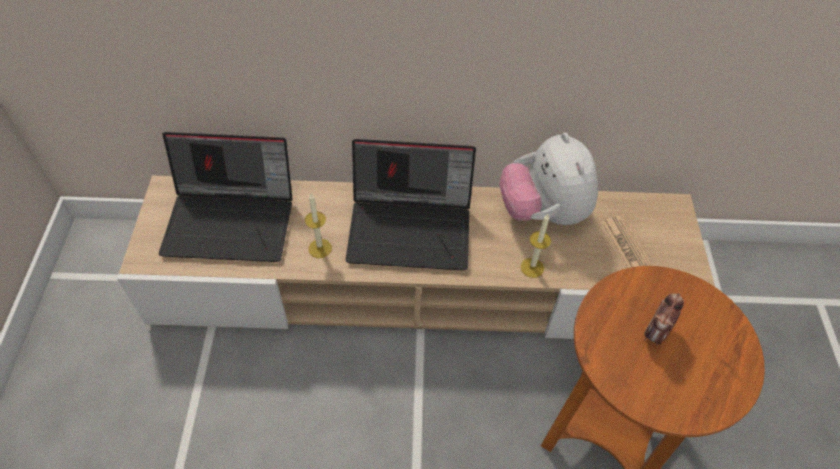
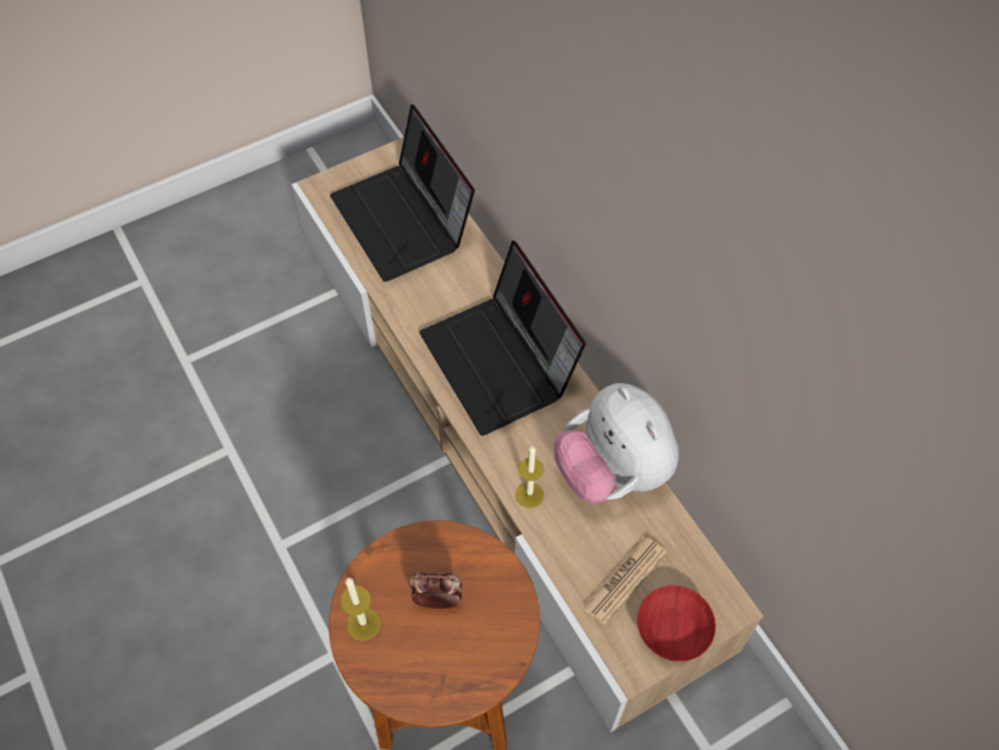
camera: 60 degrees right, 5 degrees up
candle [305,193,332,258] -> candle moved to [340,578,381,641]
plush toy [499,132,598,225] -> plush toy turned 75 degrees counterclockwise [554,383,679,503]
none -> red bowl [637,585,716,662]

